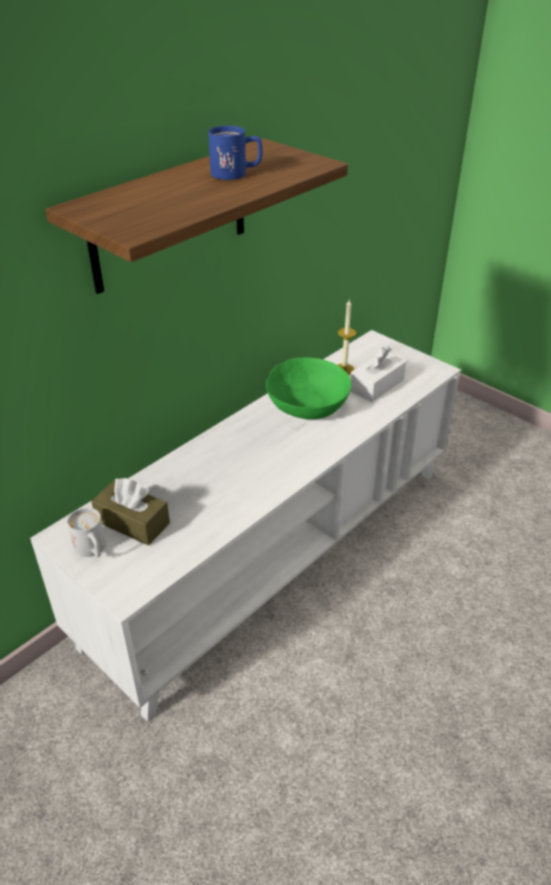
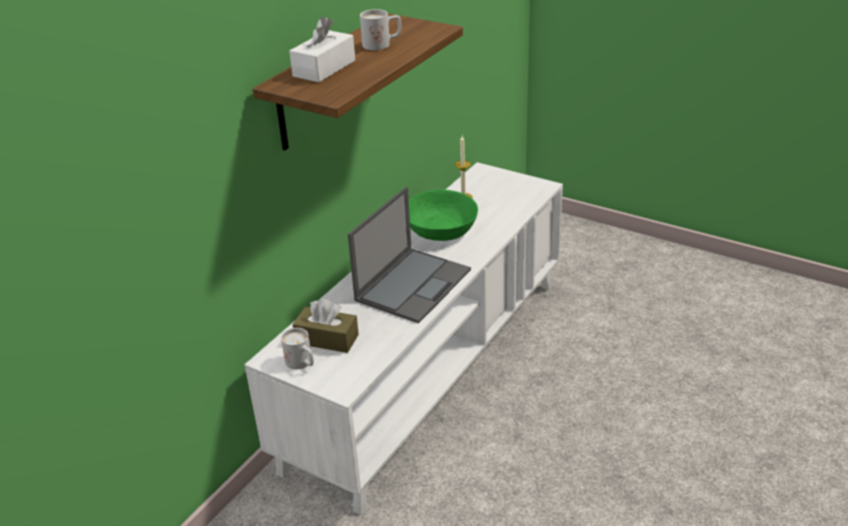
camera: 10 degrees left, 5 degrees down
blue mug [208,126,263,180] -> white mug [360,9,401,50]
white tissue box [350,346,406,402] -> white tissue box moved to [289,17,355,83]
none -> laptop [348,187,471,323]

